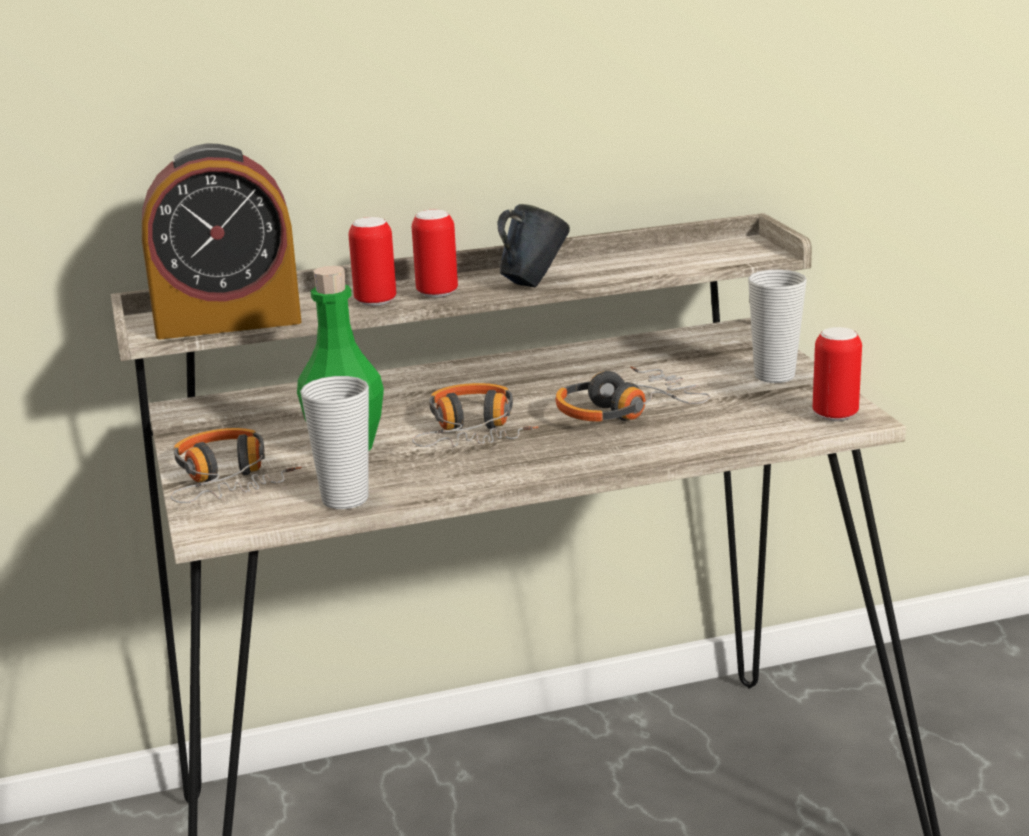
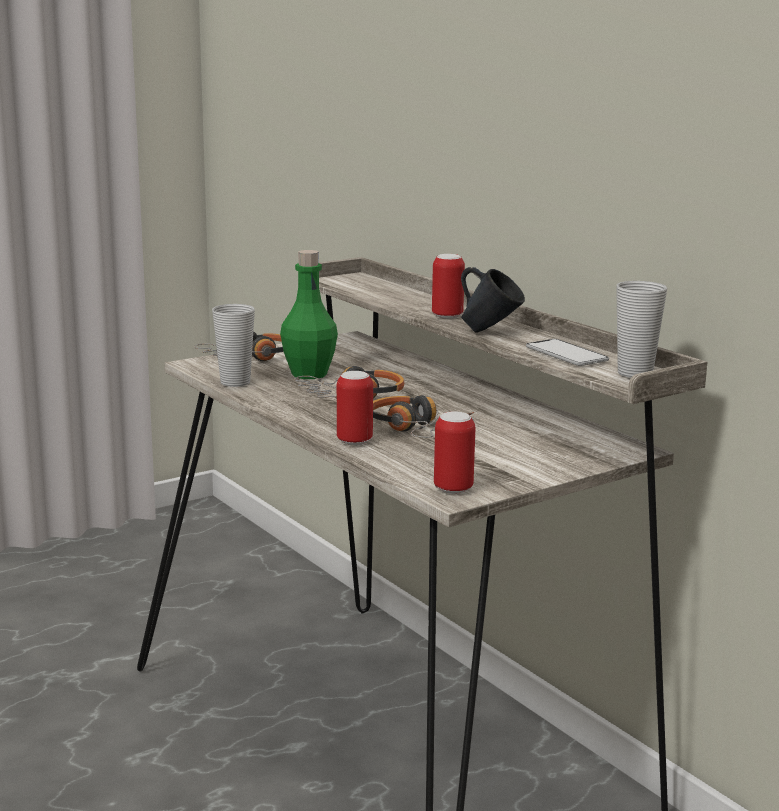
camera: 70 degrees right, 5 degrees down
alarm clock [142,144,302,339] -> none
can [348,217,396,306] -> can moved to [337,371,373,445]
cup [748,270,807,383] -> cup moved to [616,281,667,378]
none -> phone [526,339,609,366]

